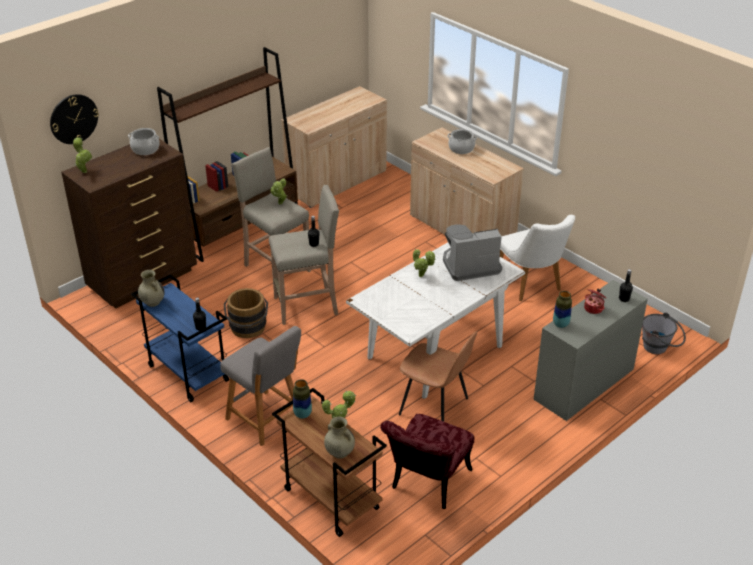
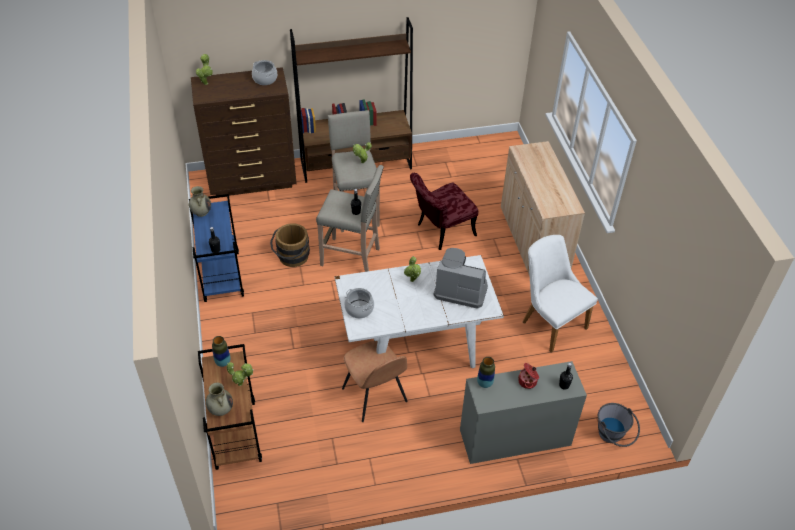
camera: 30 degrees right, 10 degrees up
wall clock [50,94,99,144] -> none
grey stool [220,326,301,446] -> none
beige cabinet [281,86,387,208] -> none
red chair [380,414,474,509] -> red chair moved to [410,173,478,250]
cooking pot [447,129,477,154] -> cooking pot moved to [344,288,374,318]
white chair [500,215,575,301] -> white chair turned 135 degrees clockwise [523,235,598,353]

